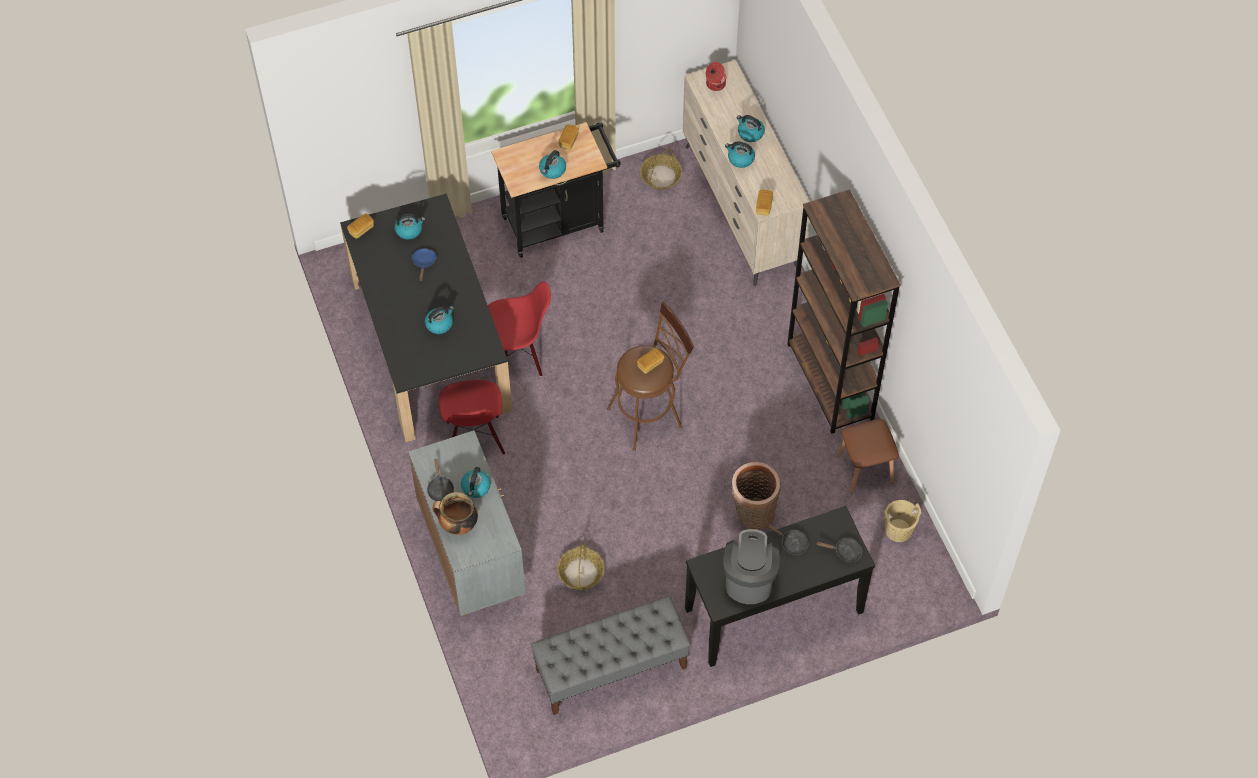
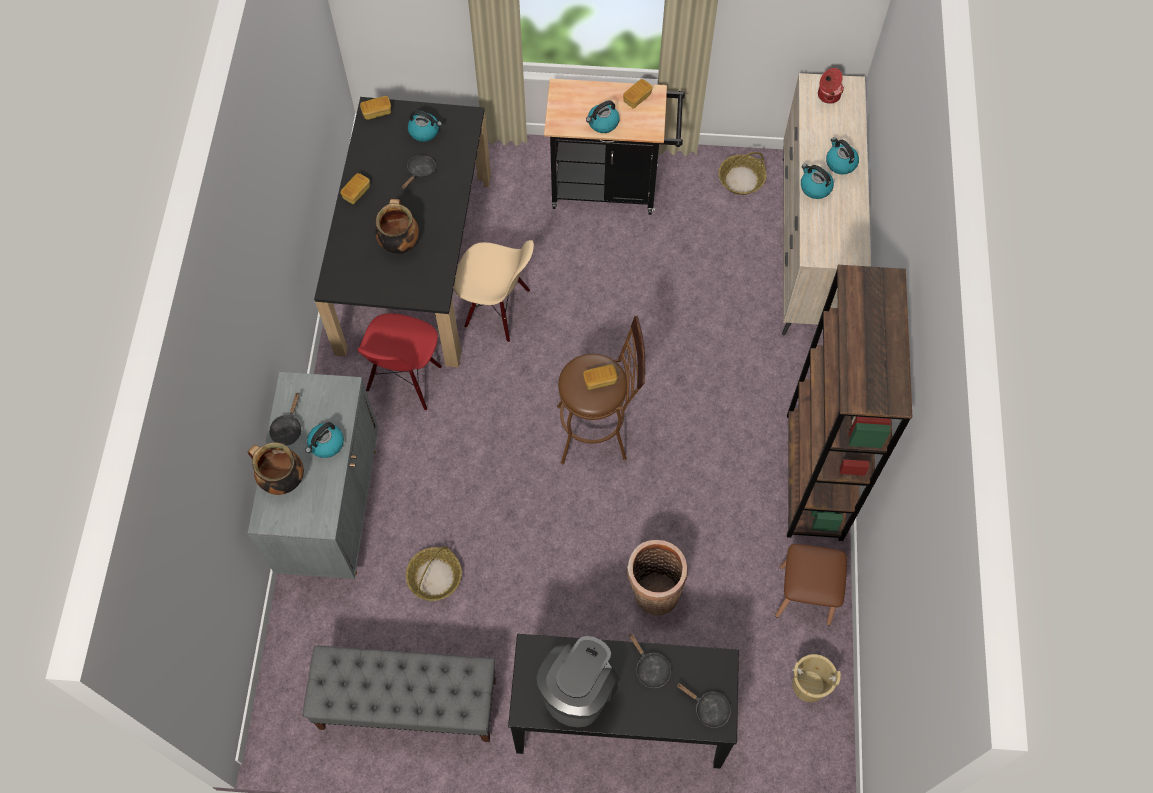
camera: 25 degrees right, 5 degrees up
blue frying pan [411,249,437,281] -> black frying pan [402,155,436,189]
kettle [425,306,454,334] -> cooking pot [375,199,419,254]
red chair [488,281,551,377] -> beige chair [454,240,534,342]
bread [756,190,773,216] -> bread moved to [340,173,370,204]

